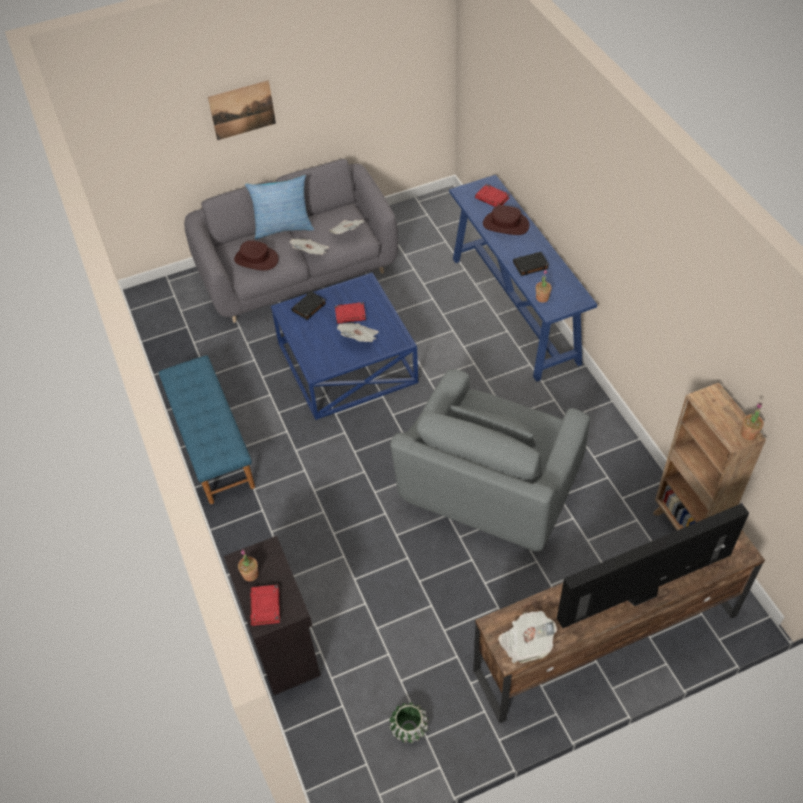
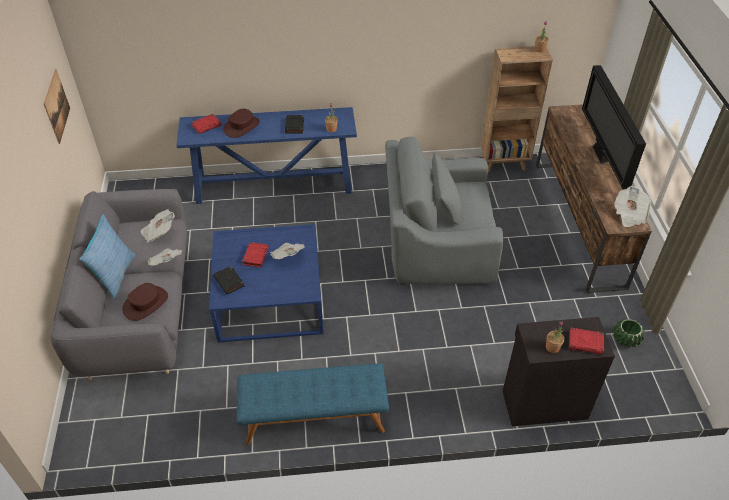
camera: 75 degrees left, 5 degrees down
picture [208,80,276,140] -> picture moved to [44,69,70,144]
grey armchair [390,369,590,551] -> grey armchair turned 135 degrees clockwise [385,137,504,285]

